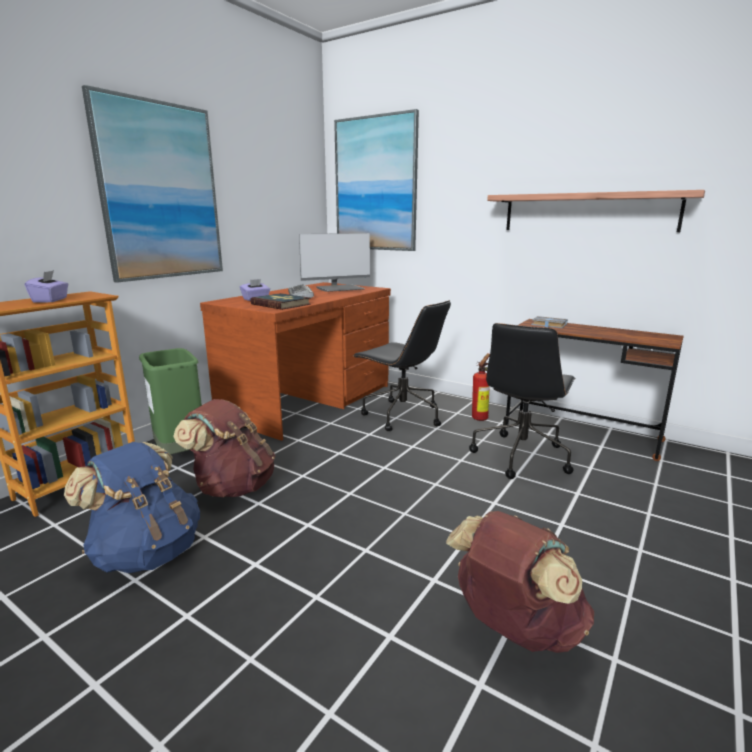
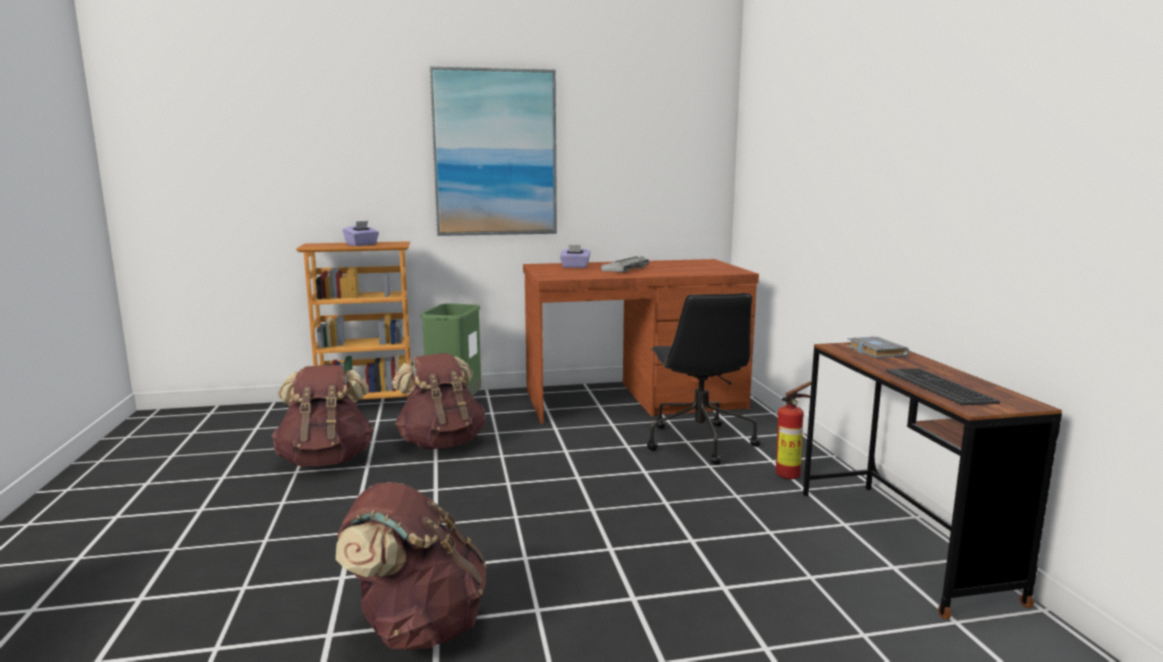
camera: 45 degrees right, 5 degrees down
blue backpack [64,442,200,573] -> brown backpack [272,365,374,466]
book [250,293,311,310] -> none
monitor [299,233,370,292] -> none
picture [334,109,419,251] -> none
black office chair [469,323,575,479] -> none
shelf [487,190,705,232] -> none
none -> keyboard [886,368,1000,405]

